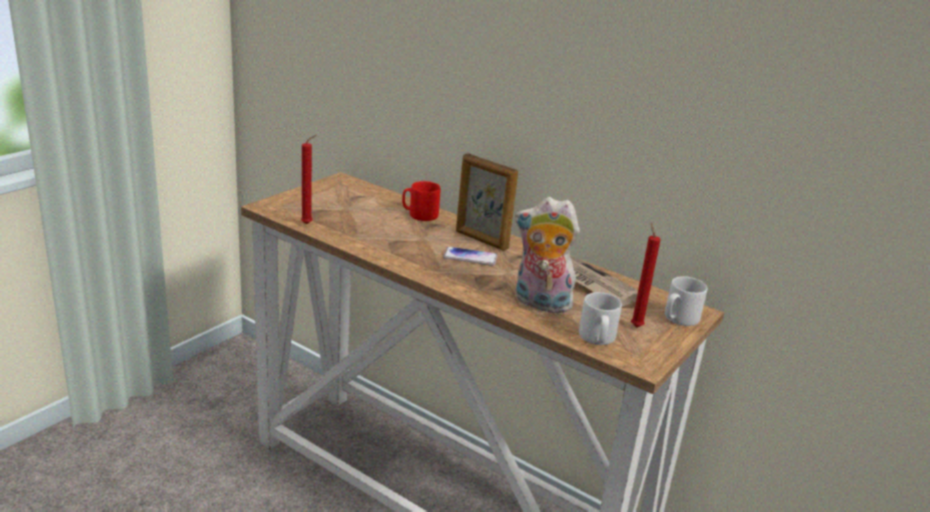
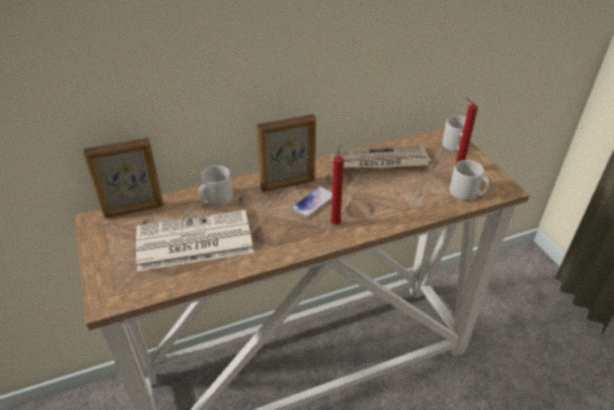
camera: 55 degrees left, 15 degrees up
red candle [301,135,317,224] -> red candle moved to [330,145,344,225]
red mug [402,181,441,221] -> grey mug [198,165,233,207]
plush toy [515,197,580,313] -> none
none -> picture frame [83,138,164,218]
none -> newspaper [136,210,254,271]

